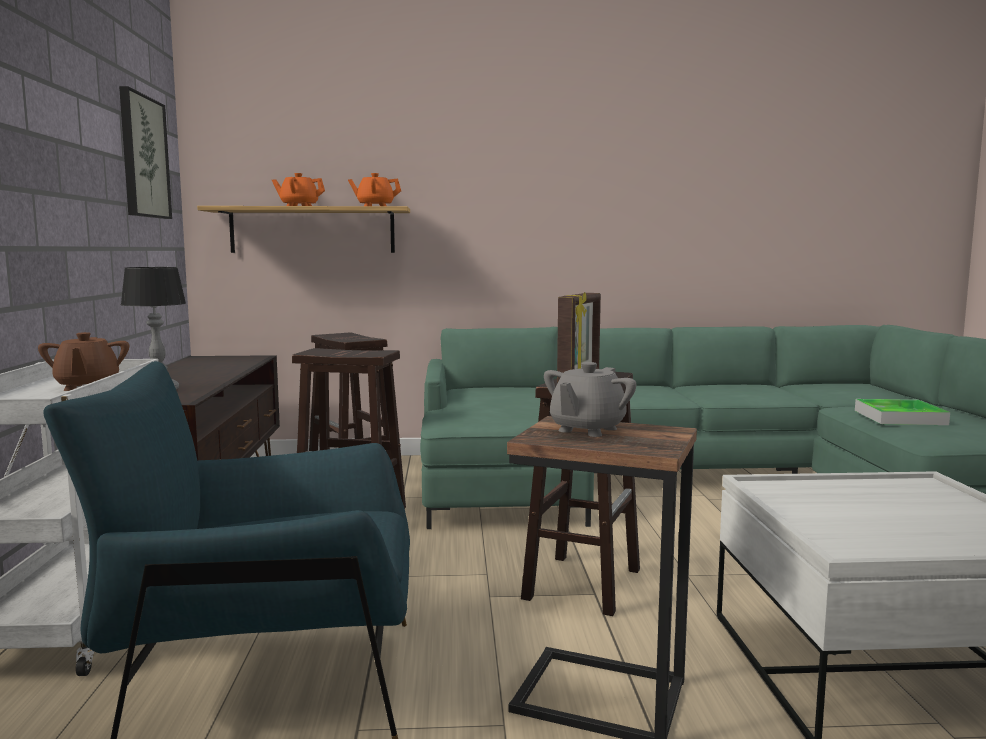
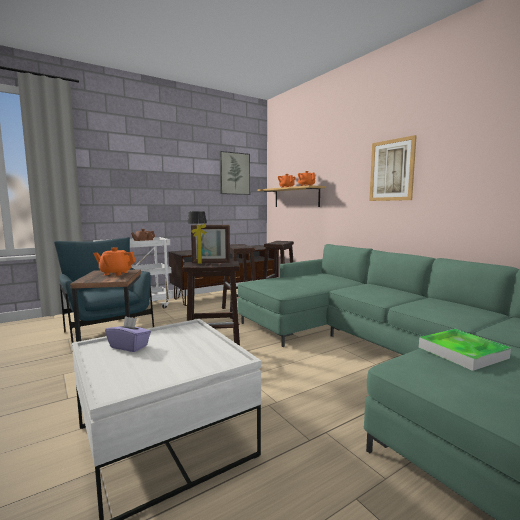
camera: 60 degrees right, 0 degrees up
grey teapot [544,362,636,437] -> orange teapot [93,247,136,276]
none -> purple tissue box [105,316,151,352]
none -> picture [369,135,417,201]

